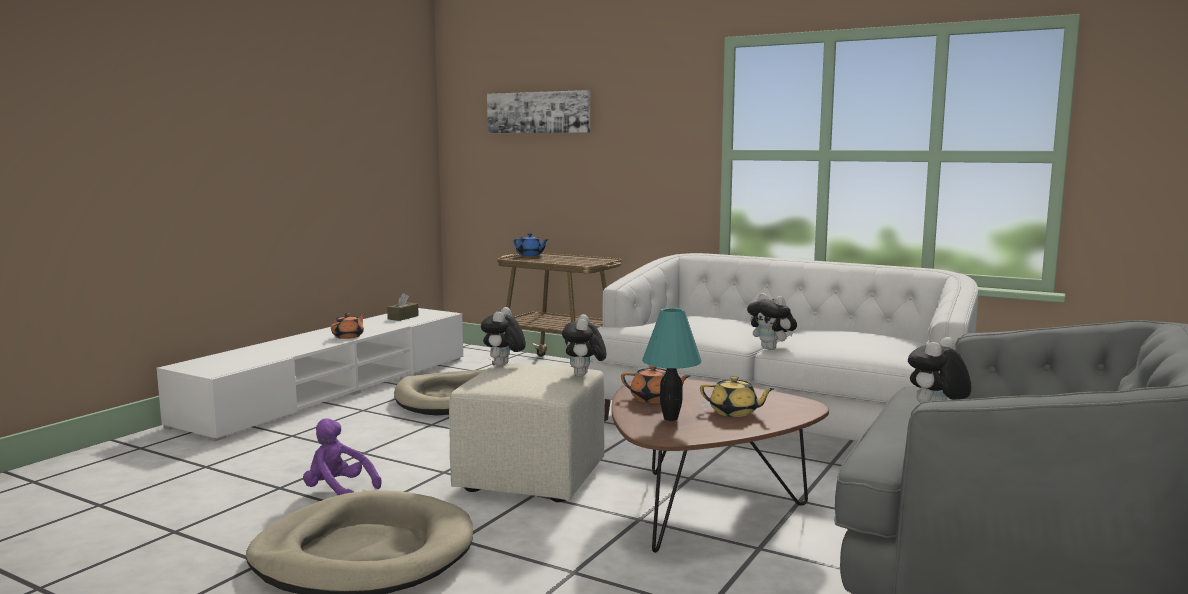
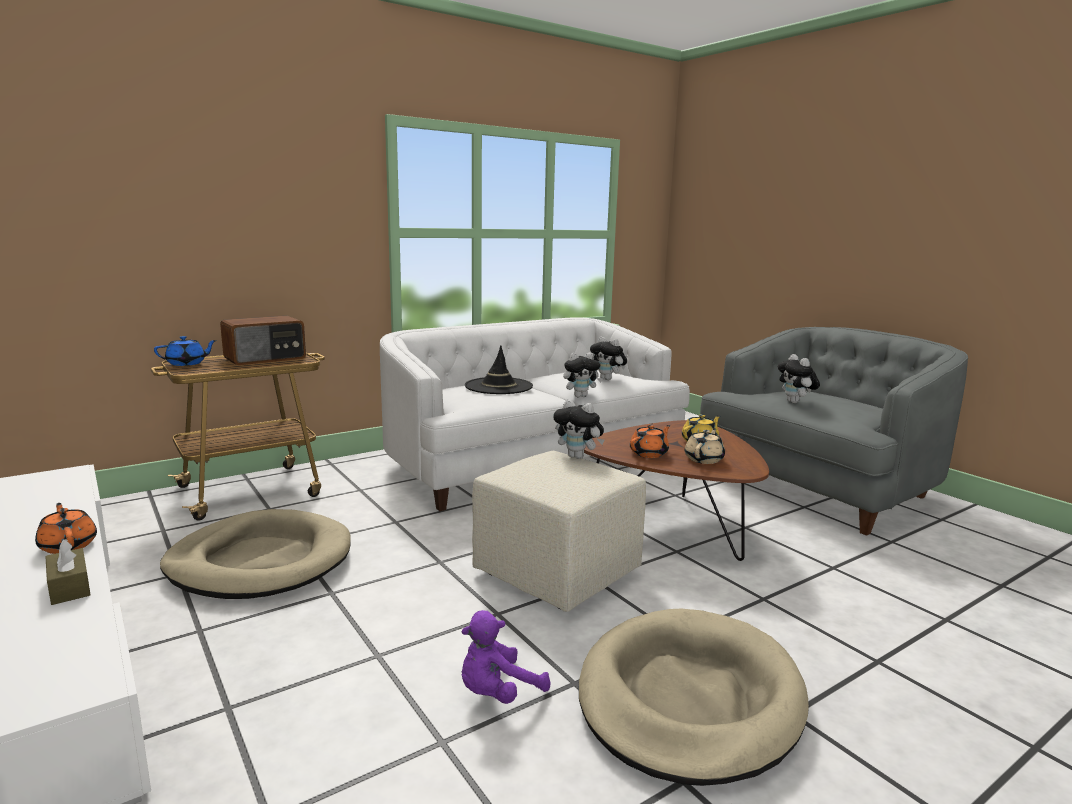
camera: 65 degrees left, 5 degrees up
brown tissue box [387,293,419,321] -> brown tissue box moved to [45,539,91,605]
plush toy [481,307,526,366] -> plush toy moved to [590,337,627,380]
picture [487,90,590,133] -> none
turquoise table lamp [642,308,702,421] -> beige teapot [685,428,725,464]
none -> radio [220,316,306,365]
none -> black hat [465,346,533,394]

